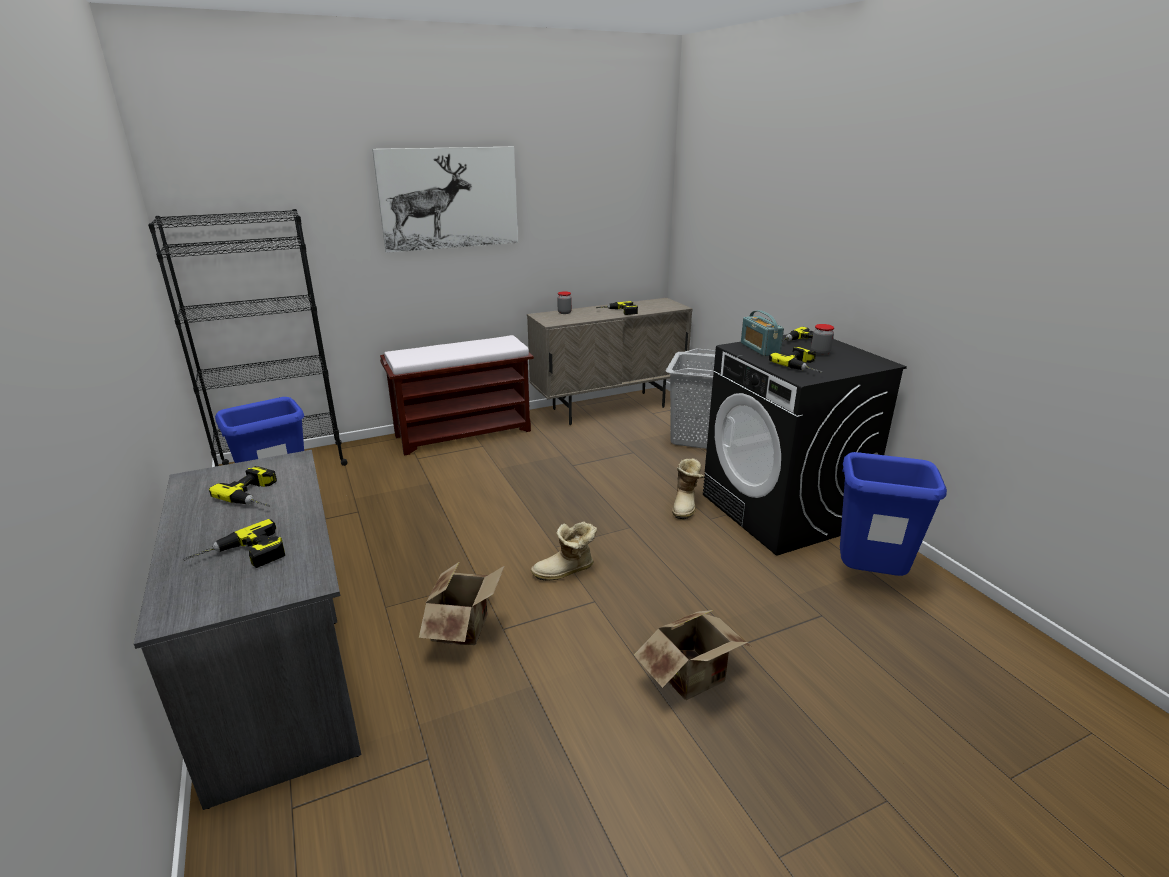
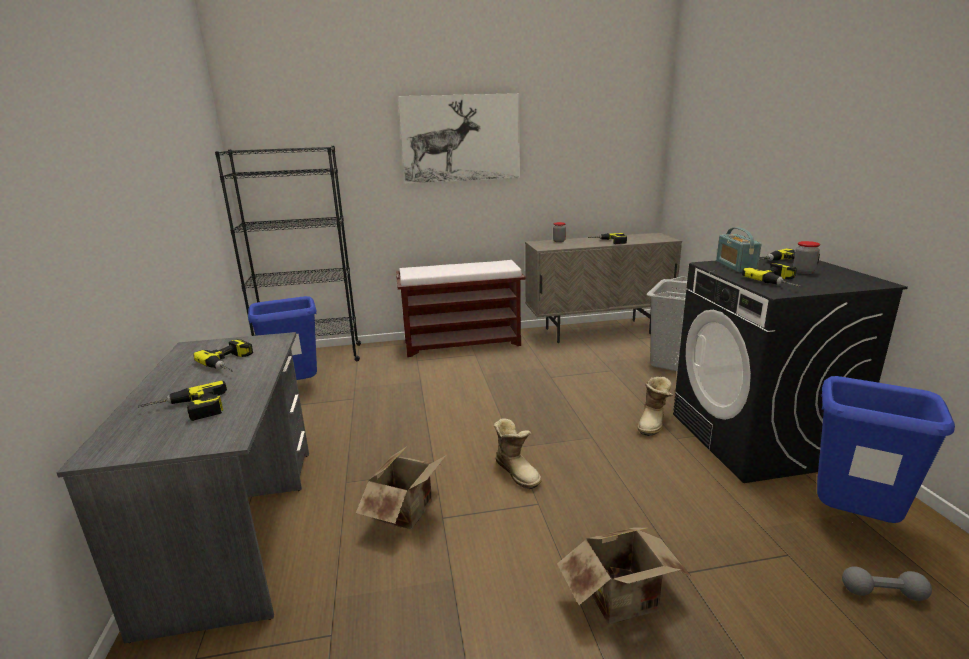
camera: 15 degrees right, 5 degrees down
boot [531,521,597,581] -> boot turned 120 degrees counterclockwise [493,418,542,489]
none -> grey dumbbell [842,566,932,601]

